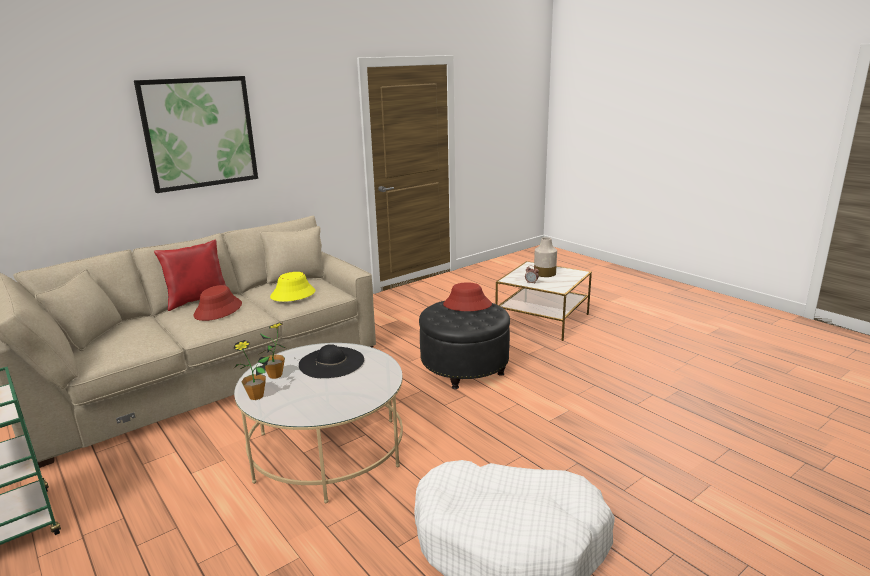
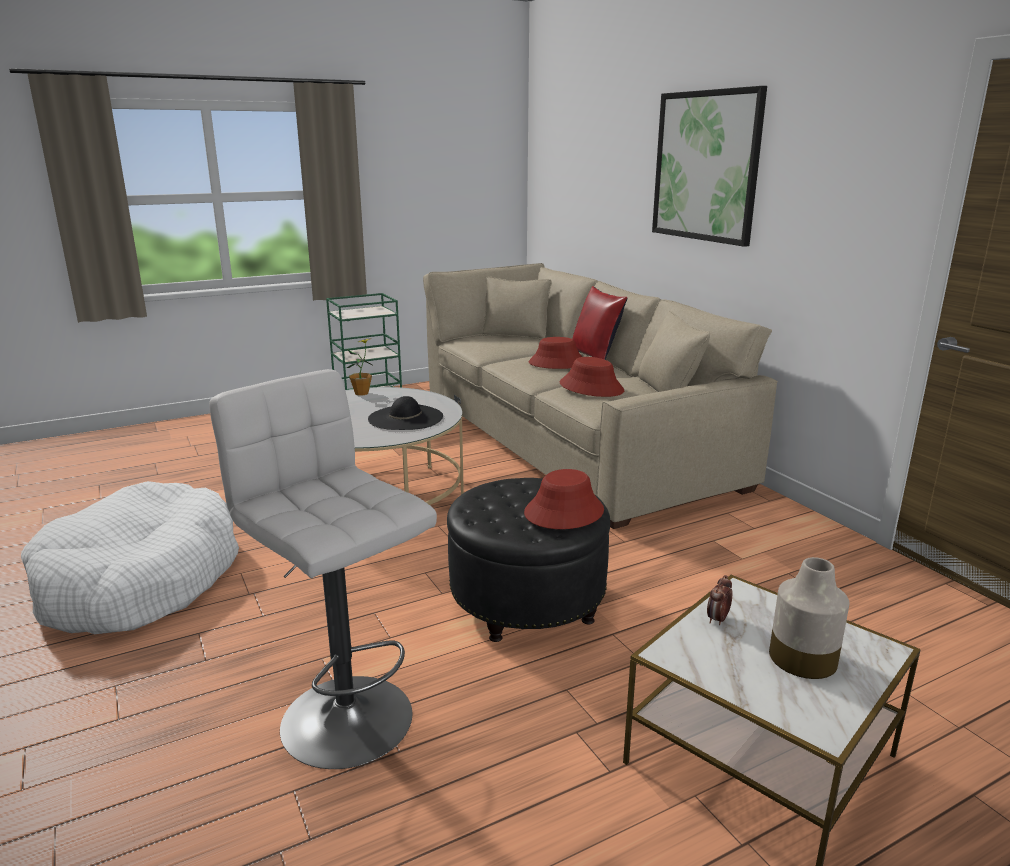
camera: 100 degrees right, 0 degrees up
potted plant [260,323,285,379] -> none
yellow hat [270,272,315,302] -> red hat [560,357,624,397]
none -> white stool [209,369,437,769]

